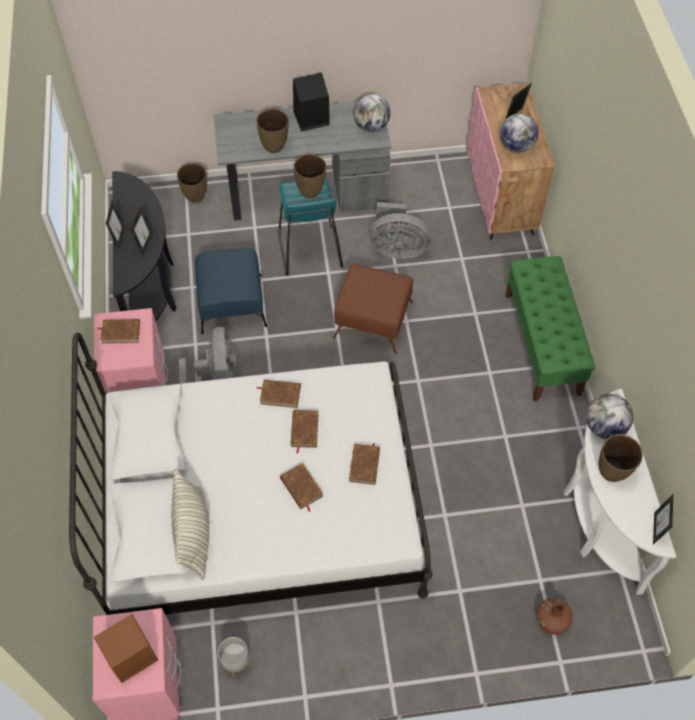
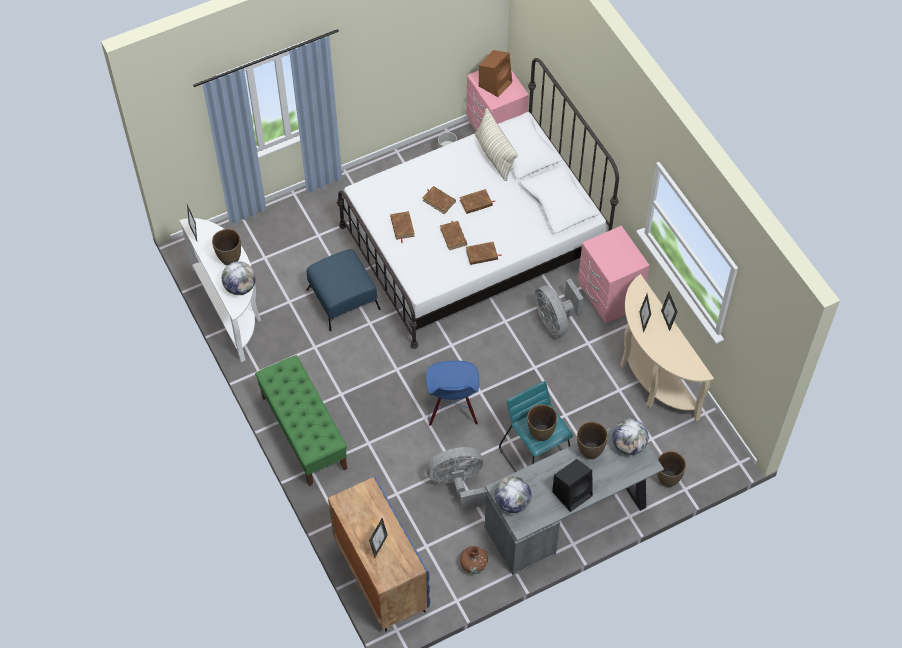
camera: 160 degrees right, 0 degrees up
brown book [98,319,140,343] -> brown book moved to [460,189,496,214]
black console table [112,171,176,321] -> beige console table [620,274,714,421]
blue ottoman [195,248,267,334] -> blue ottoman moved to [307,249,381,331]
brown ottoman [333,263,413,354] -> blue chair [426,361,479,426]
pink cabinet [467,83,555,240] -> blue cabinet [328,476,430,632]
globe [500,113,539,153] -> globe moved to [612,419,649,455]
brown vase [536,598,573,635] -> brown vase moved to [460,546,488,574]

